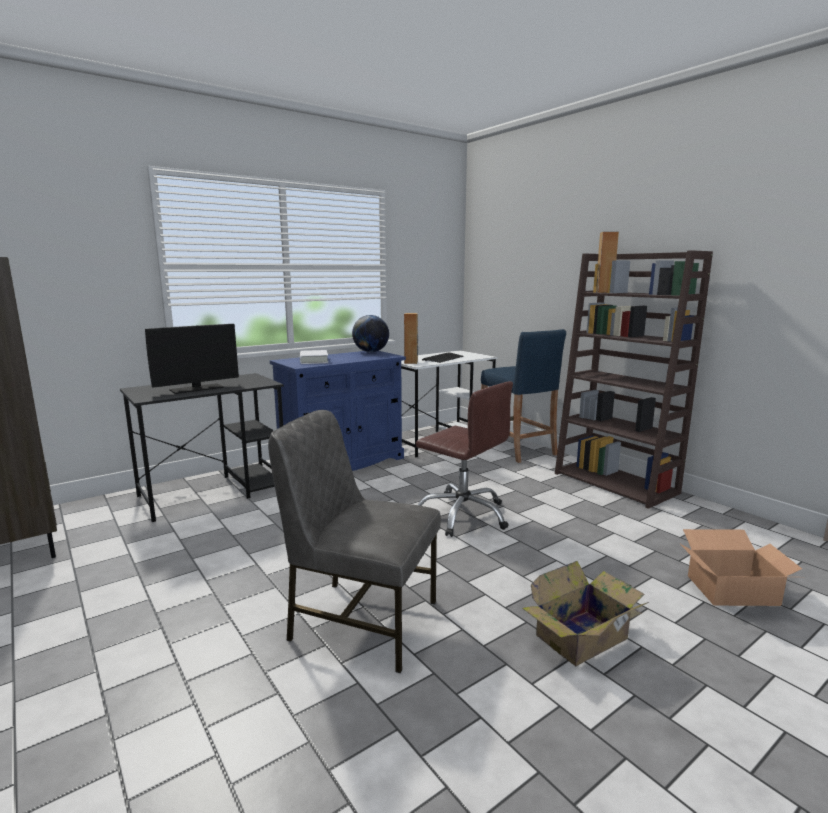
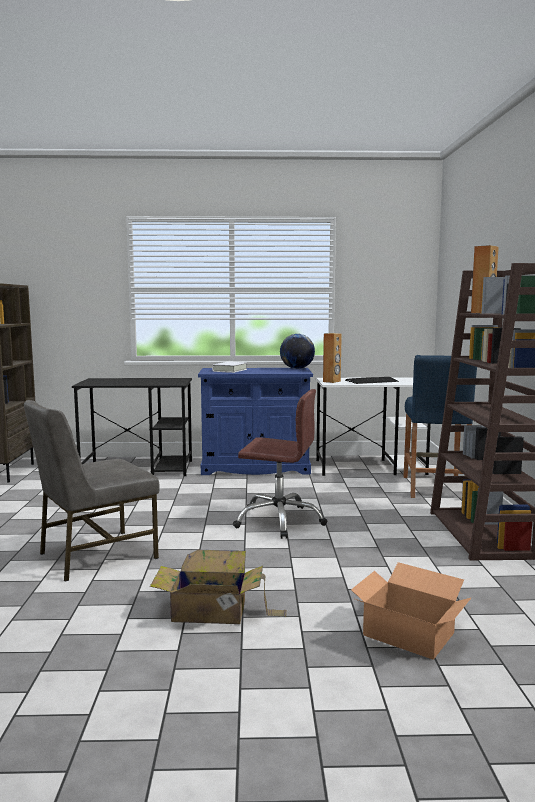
camera: 35 degrees right, 5 degrees down
monitor [145,324,239,394] -> none
grey chair [268,410,441,673] -> grey chair turned 90 degrees counterclockwise [24,400,160,582]
brown office chair [416,381,513,537] -> brown office chair turned 60 degrees counterclockwise [233,389,327,539]

